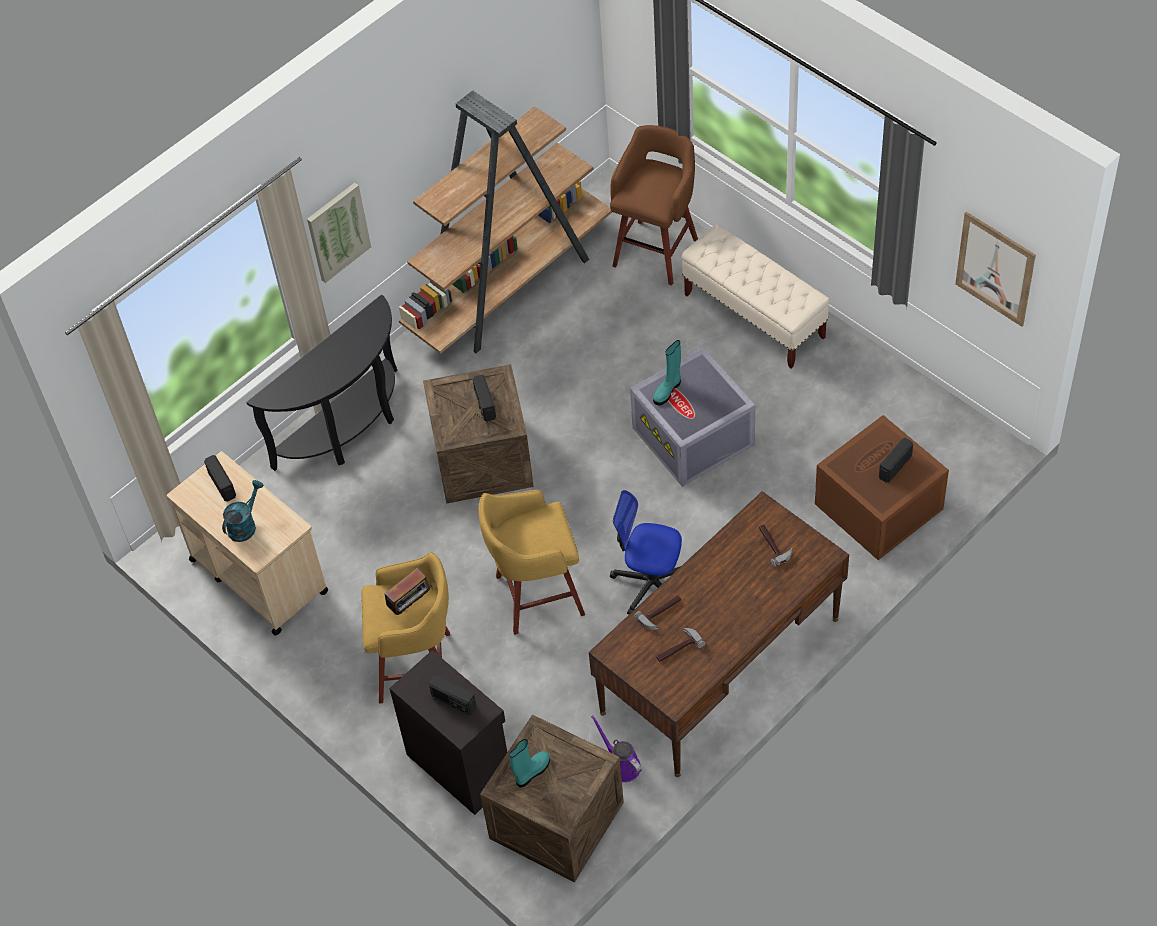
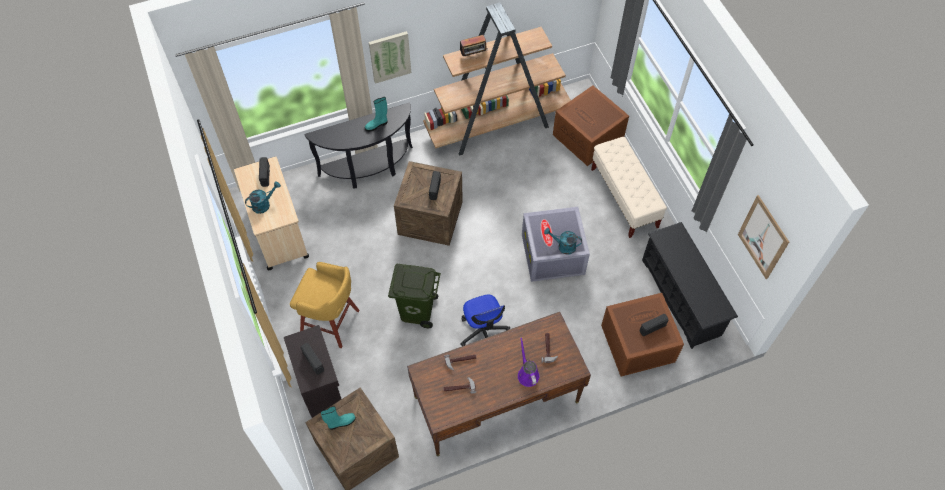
camera: 20 degrees right, 5 degrees up
radio [385,568,433,615] -> radio moved to [460,35,487,56]
yellow stool [478,490,585,635] -> green trash can [388,264,441,328]
purple watering can [591,715,642,782] -> purple watering can moved to [518,337,539,387]
brown stool [610,125,698,285] -> brown storage box [553,85,629,166]
office chair [610,490,682,614] -> office chair turned 150 degrees counterclockwise [460,295,510,346]
turquoise boot [653,340,681,406] -> turquoise boot moved to [365,97,388,132]
none -> turquoise watering can [544,228,582,255]
none -> black shoe rack [642,222,738,349]

